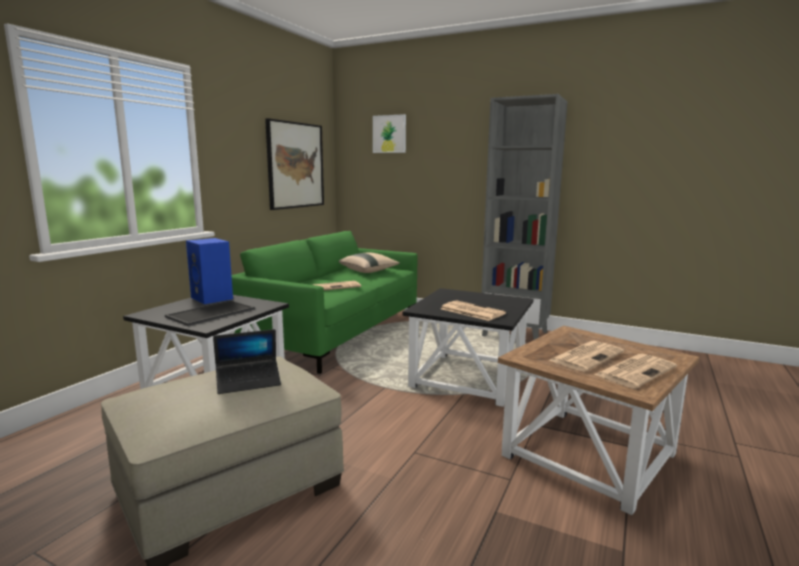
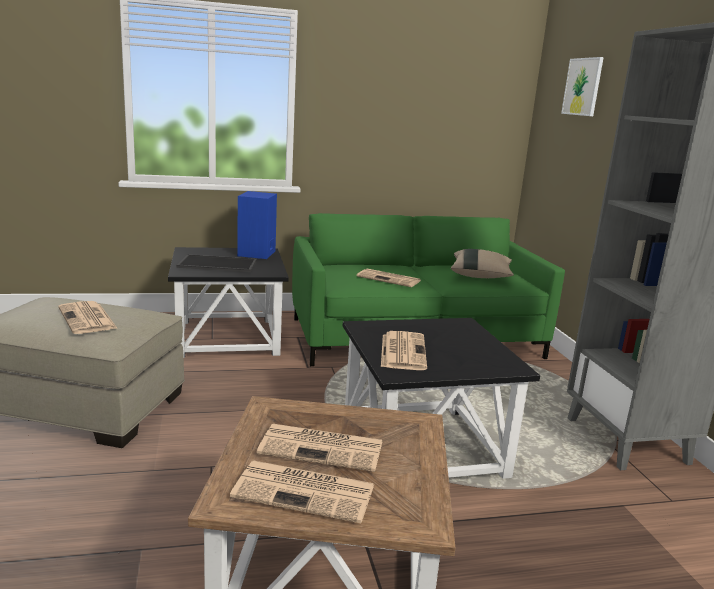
camera: 50 degrees right, 5 degrees up
laptop [213,329,281,394] -> newspaper [58,301,118,334]
picture [265,118,324,210] -> none

